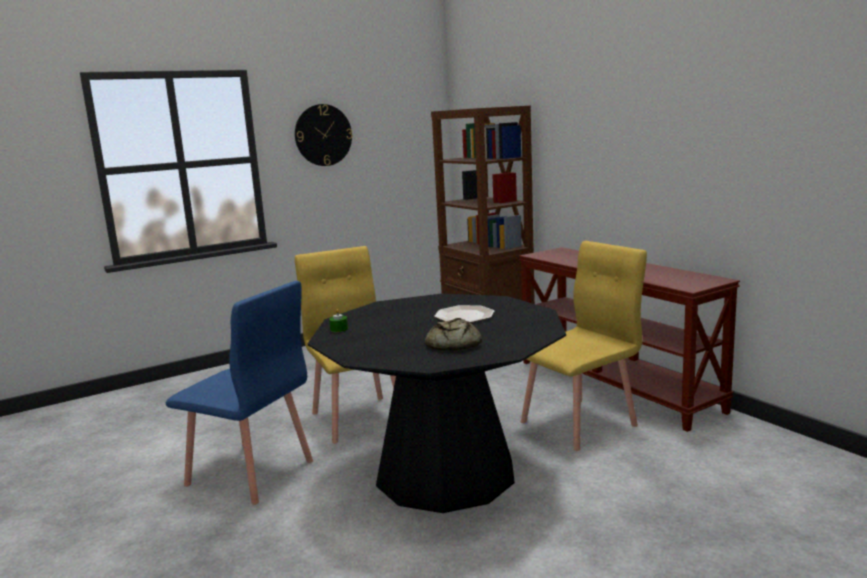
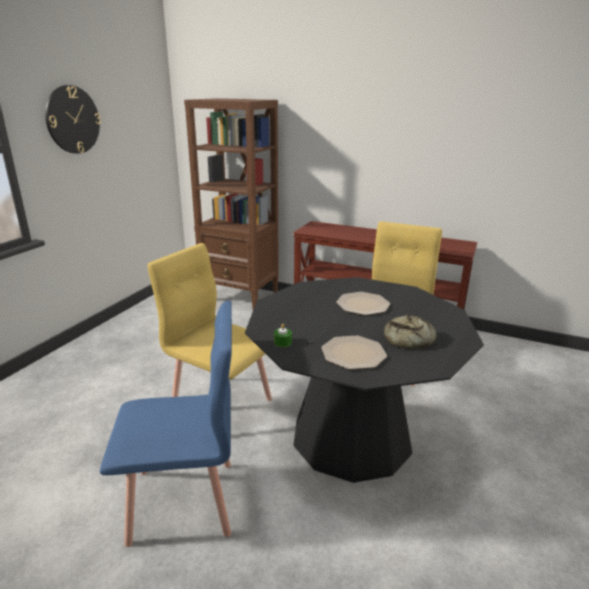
camera: 35 degrees left, 10 degrees up
none -> plate [321,336,387,370]

